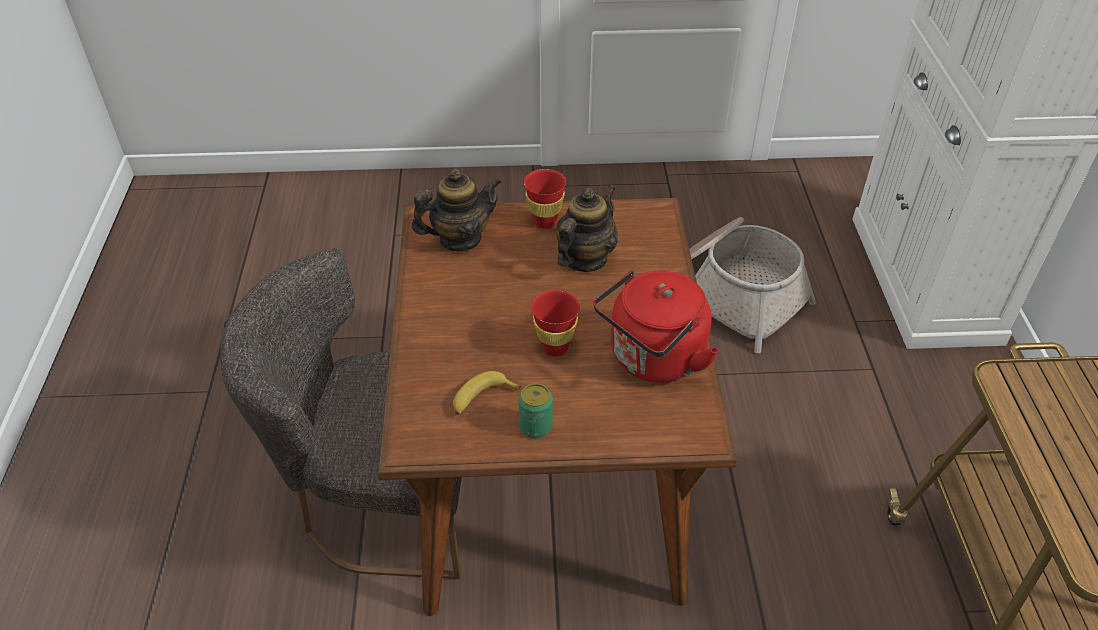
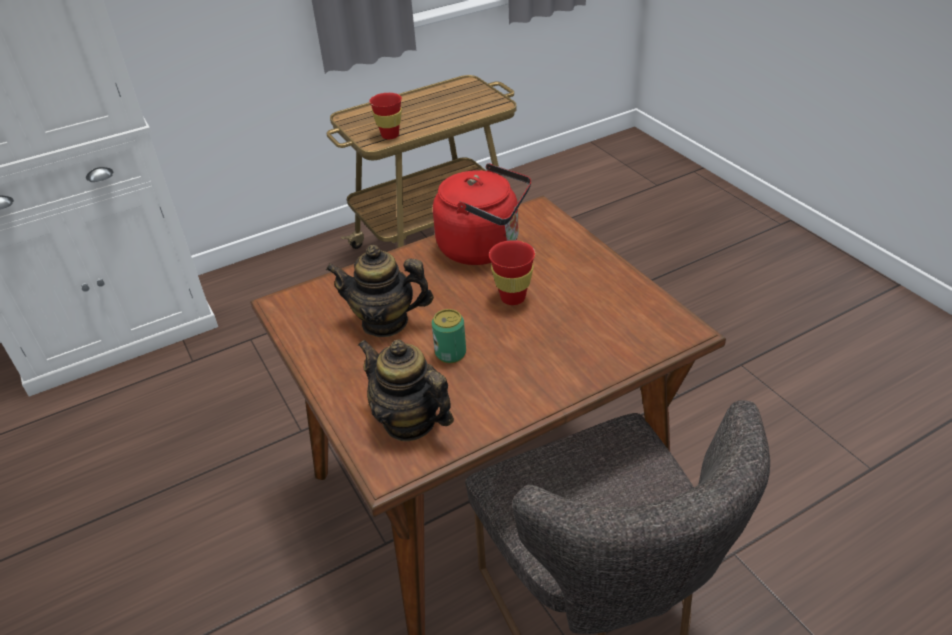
camera: 115 degrees left, 5 degrees down
banana [453,371,521,415] -> none
can [518,383,553,438] -> can moved to [432,309,466,363]
red cup [524,169,566,229] -> red cup moved to [369,93,402,139]
basket [689,217,816,353] -> none

